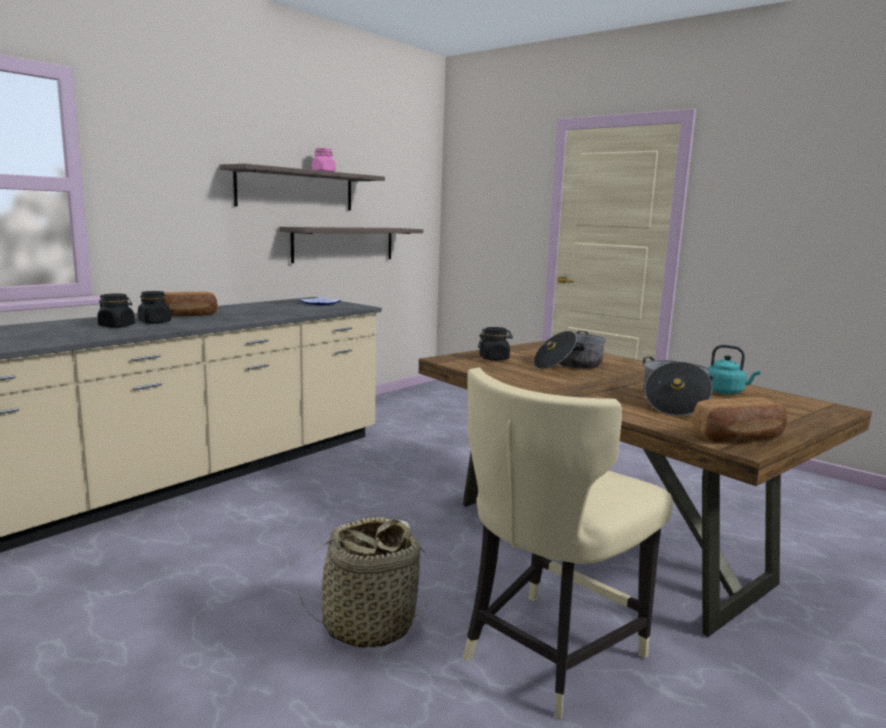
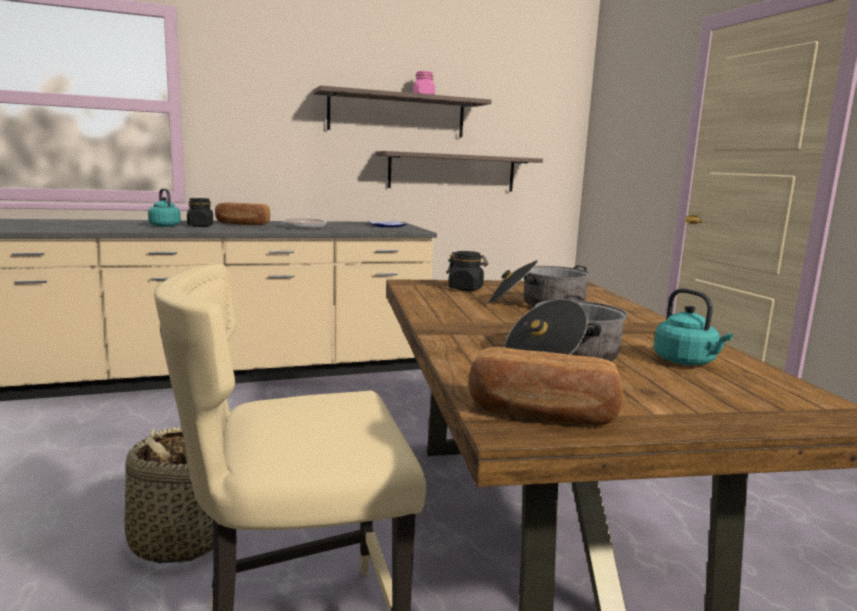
camera: 30 degrees right, 0 degrees up
black jar [97,293,135,328] -> turquoise kettle [148,188,181,227]
none -> frying pan [282,216,326,229]

